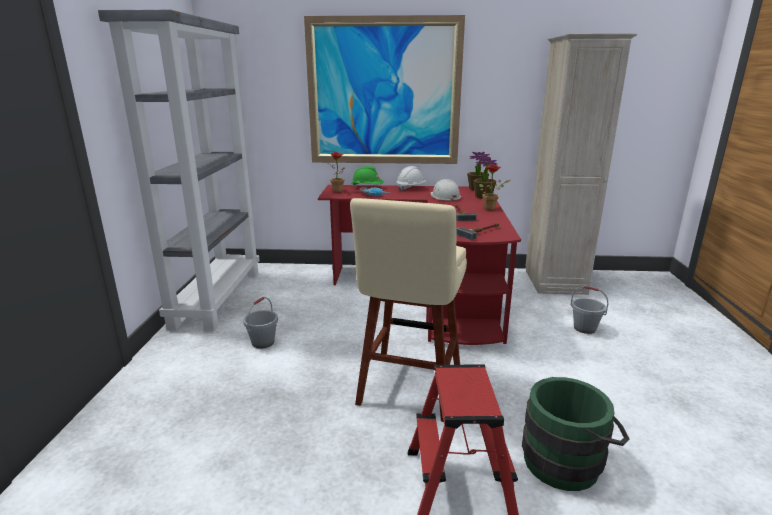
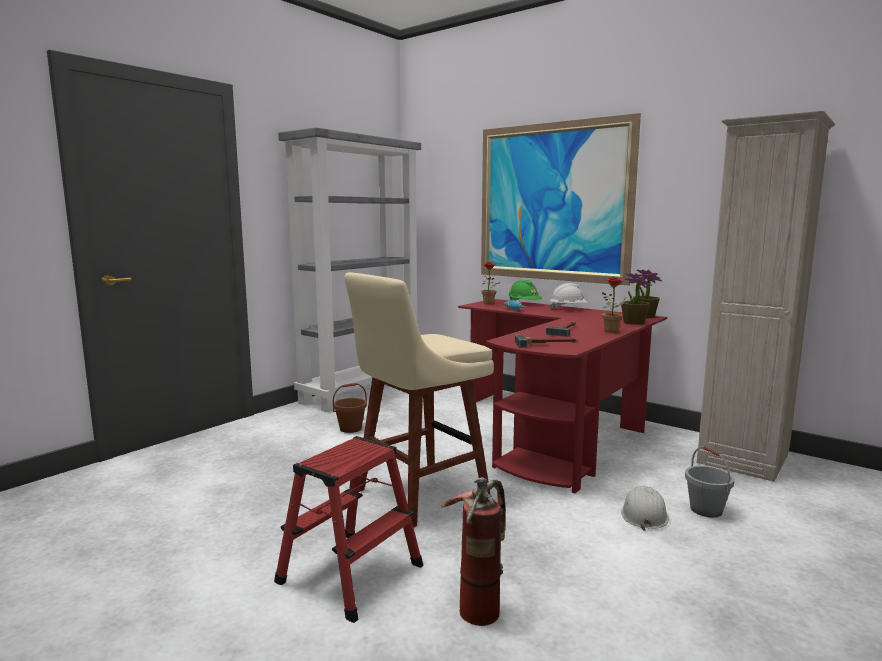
camera: 35 degrees right, 10 degrees down
grey bucket [243,297,278,349] -> brown bucket [333,383,367,433]
white hard hat [431,179,461,202] -> white hard hat moved to [621,486,669,531]
green bucket [522,377,629,491] -> fire extinguisher [441,477,505,626]

